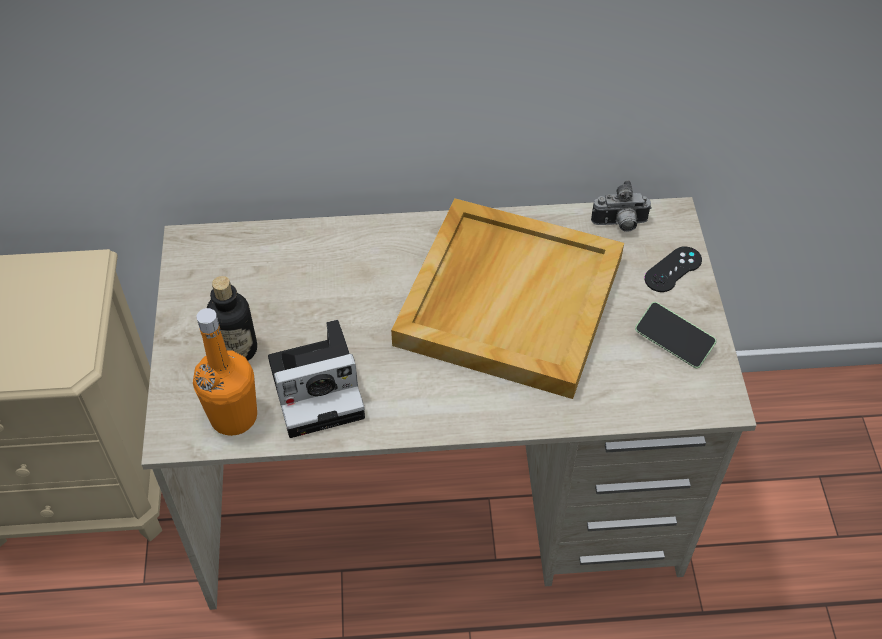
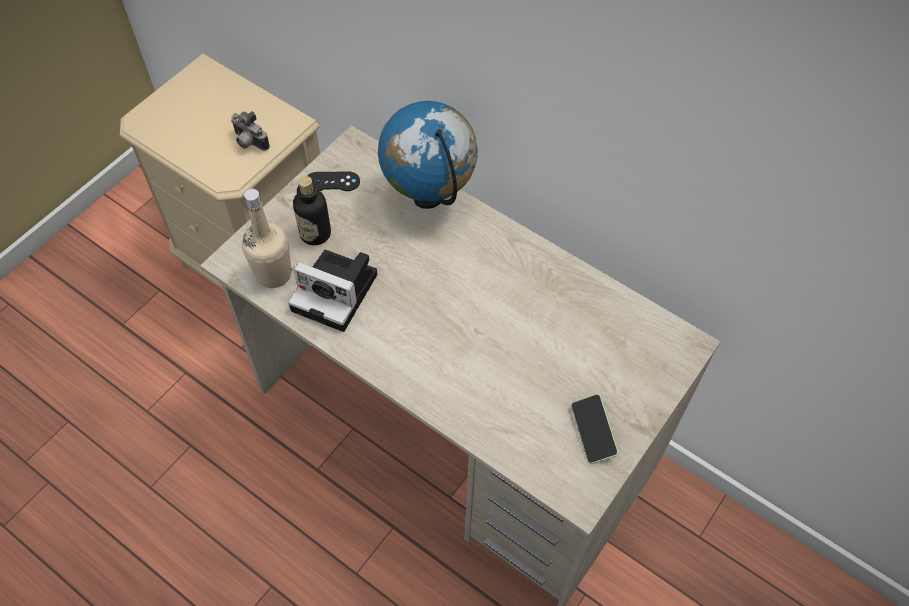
camera: 40 degrees right, 5 degrees up
orange bottle [193,308,257,436] -> beige bottle [242,189,293,288]
beige tray [391,198,624,399] -> none
camera [591,180,652,232] -> camera moved to [231,111,270,151]
black game controller [644,246,702,292] -> black game controller moved to [307,171,360,191]
none -> globe [378,101,478,209]

